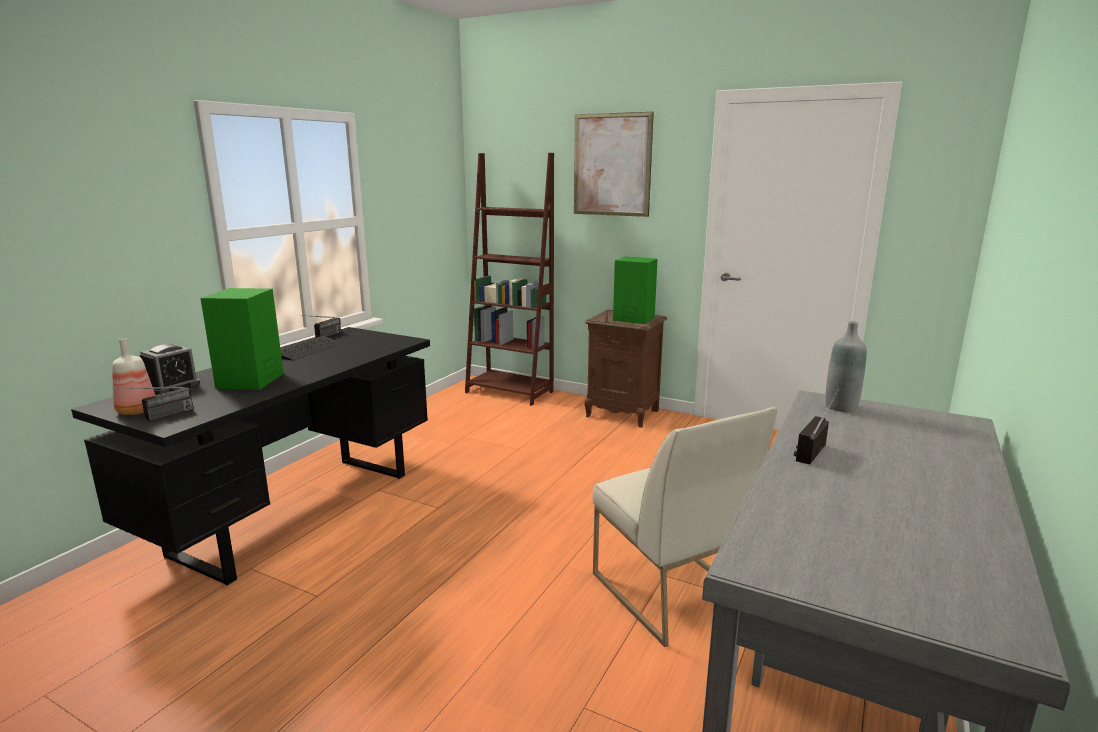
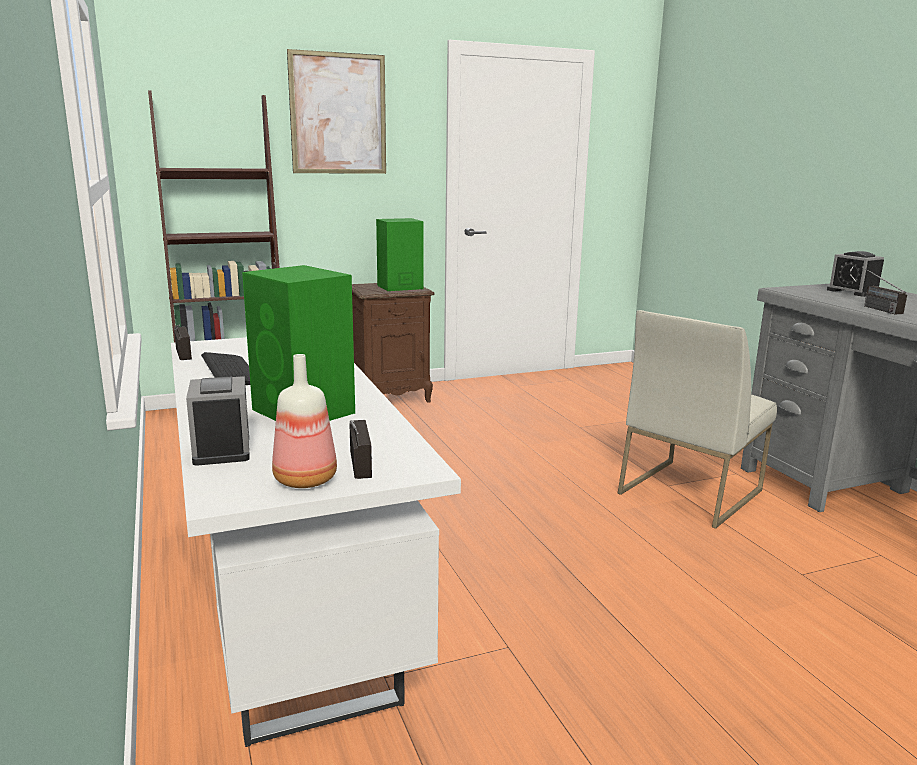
camera: 50 degrees left, 0 degrees up
black desk [71,327,430,586] -> white desk [171,337,461,747]
white chair [592,407,778,647] -> white chair turned 120 degrees clockwise [618,310,777,528]
grey bottle [825,321,867,412] -> none
none -> alarm clock [827,251,884,297]

